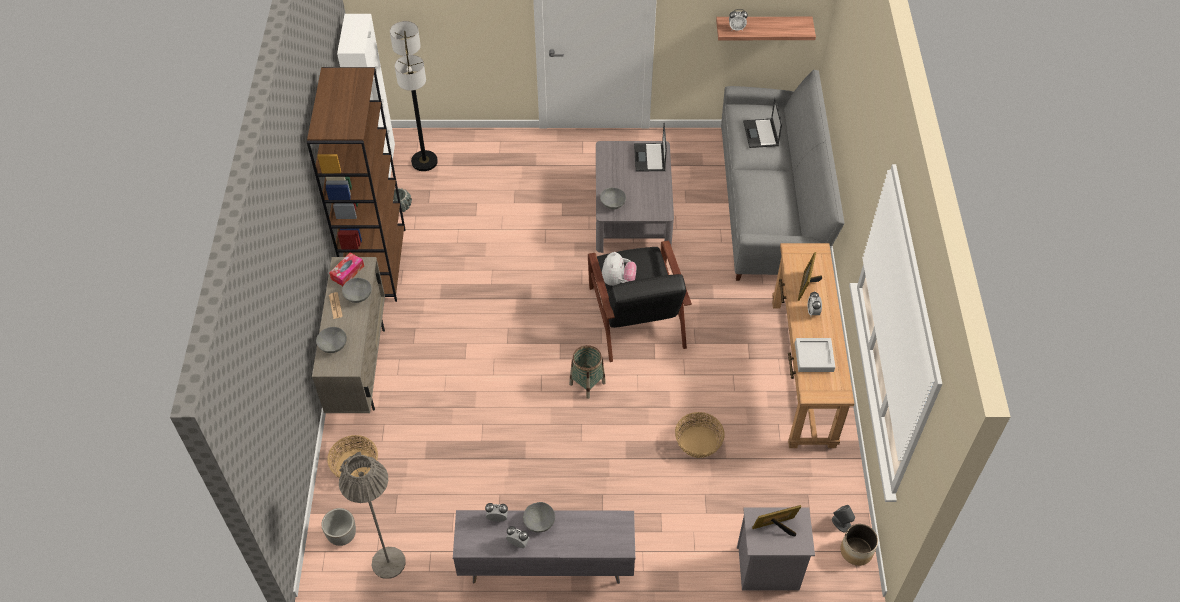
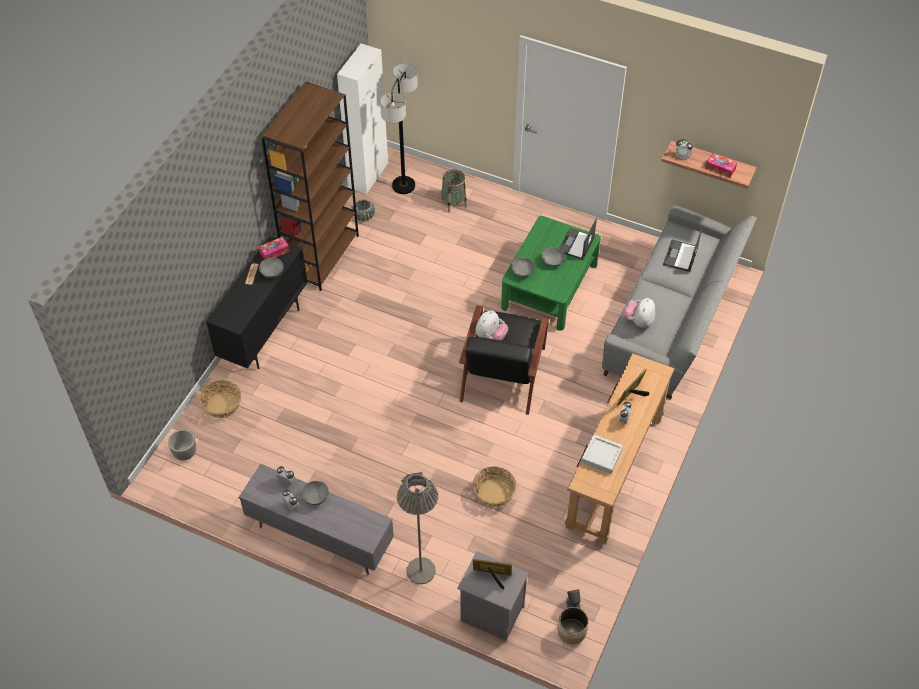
camera: 25 degrees right, 0 degrees up
beige cabinet [312,257,385,413] -> black cabinet [206,236,308,369]
grey bowl [316,327,347,353] -> grey bowl moved to [542,247,565,267]
grey floor lamp [339,452,405,579] -> grey floor lamp moved to [397,472,438,584]
basket [569,345,606,399] -> basket moved to [441,169,467,212]
grey coffee table [596,141,674,253] -> green coffee table [501,216,601,331]
none -> plush toy [623,298,655,328]
none -> tissue box [705,153,737,178]

